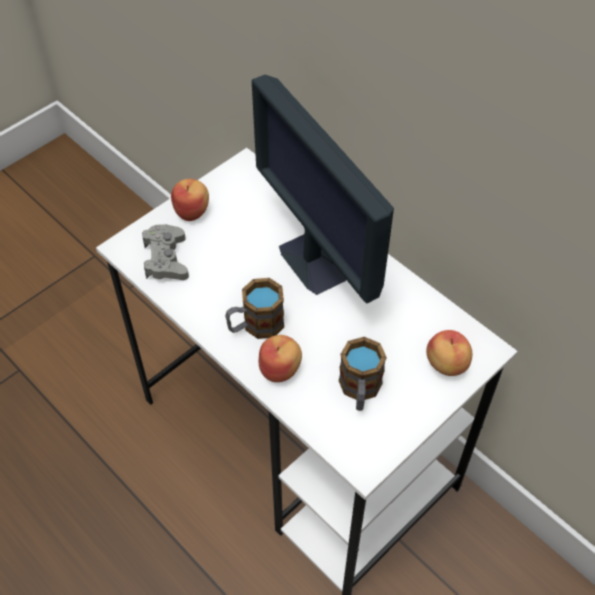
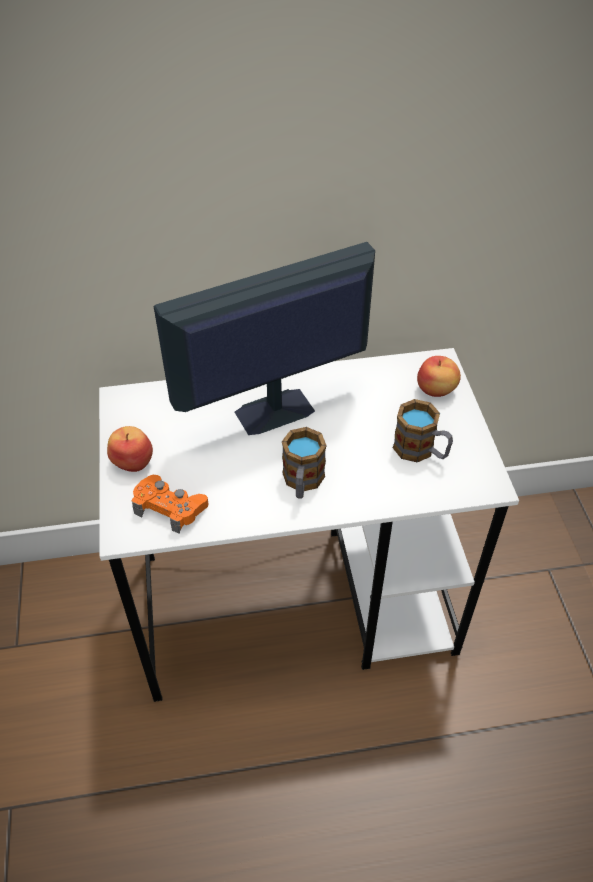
camera: 55 degrees left, 5 degrees down
grey game controller [142,224,189,280] -> orange game controller [131,475,208,534]
monitor [252,74,394,303] -> monitor turned 150 degrees clockwise [154,242,375,435]
apple [259,335,302,382] -> none

